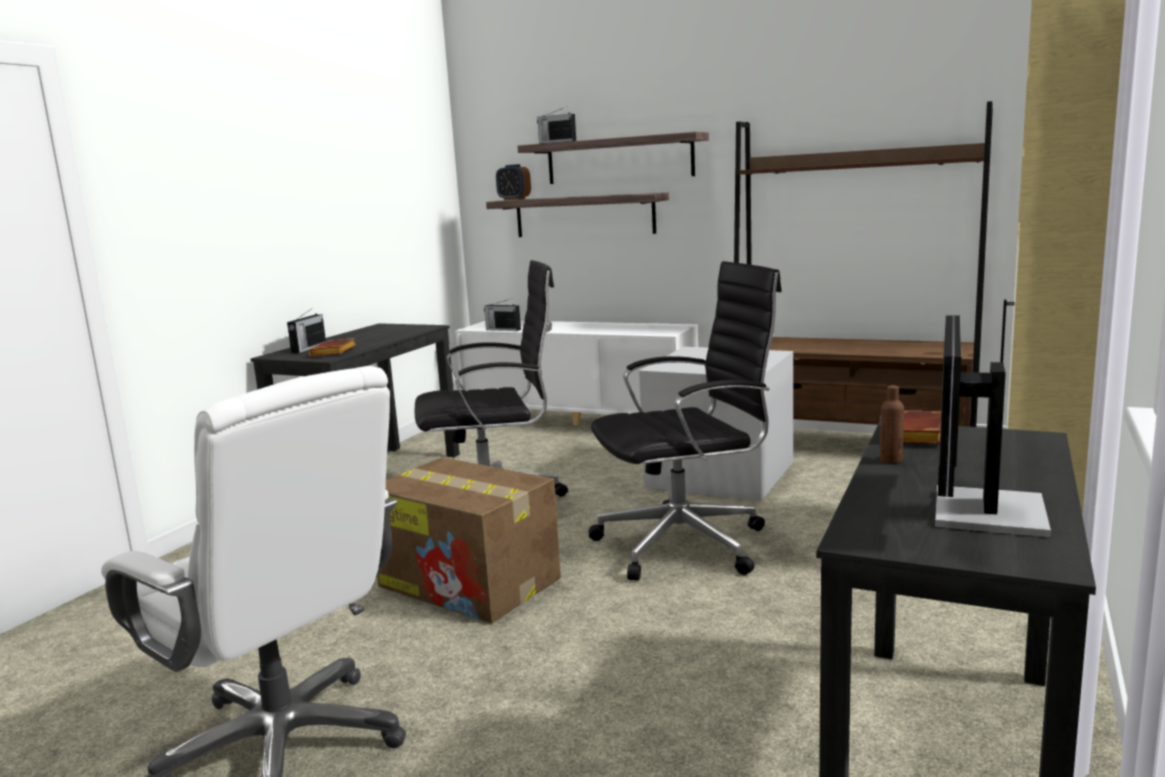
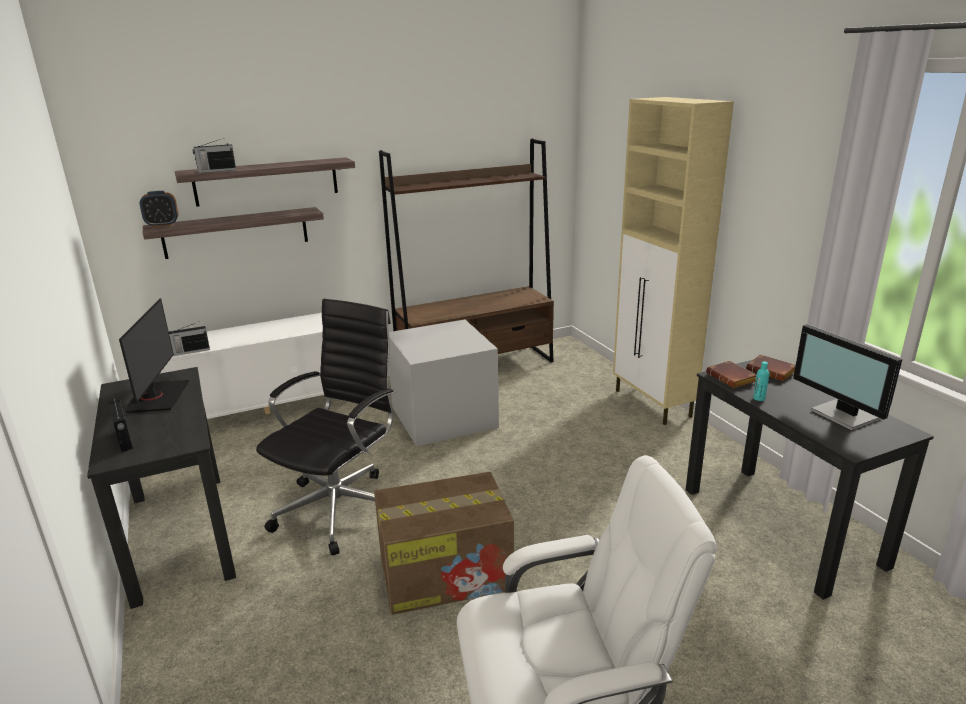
camera: 50 degrees left, 10 degrees up
brown book [309,338,356,357] -> brown book moved to [746,354,796,381]
black office chair [589,261,782,581] -> none
brown bottle [880,385,904,463] -> turquoise bottle [753,361,769,401]
none -> monitor [119,299,189,413]

